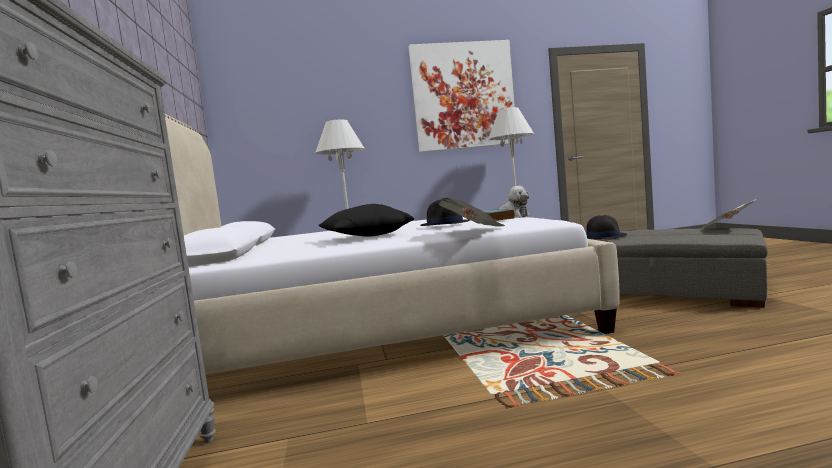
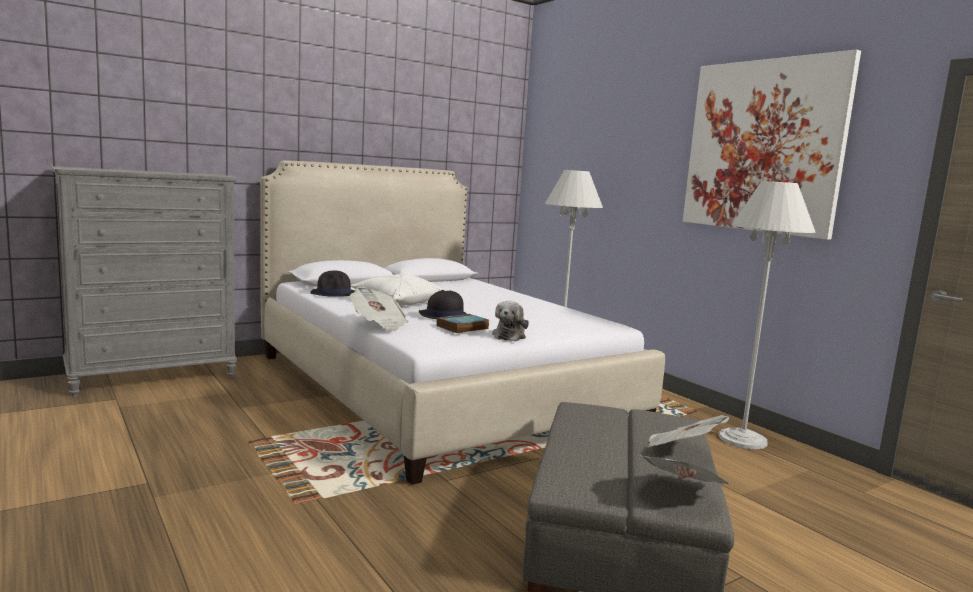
camera: 65 degrees right, 5 degrees up
black pillow [319,204,414,237] -> white pillow [351,274,446,305]
black hat [586,215,627,240] -> black hat moved to [310,271,355,297]
none -> newspaper [648,415,729,447]

